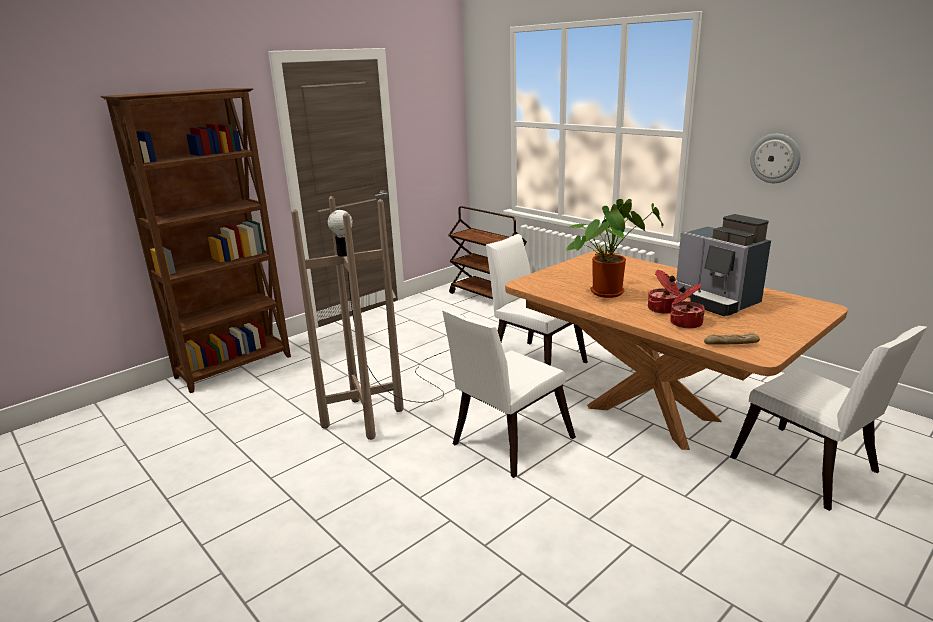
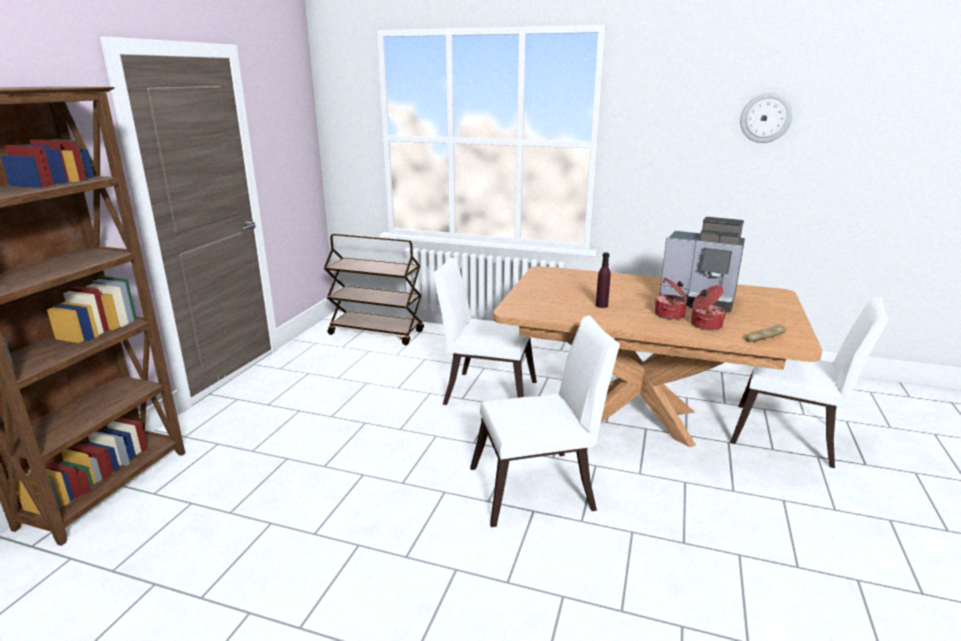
camera: 30 degrees left, 0 degrees up
brown floor lamp [291,196,465,440] -> none
white chair [442,309,576,478] -> white chair turned 120 degrees counterclockwise [470,315,620,527]
potted plant [565,199,664,298] -> purple bottle [596,252,611,308]
wall clock [750,134,801,183] -> wall clock moved to [740,93,793,143]

